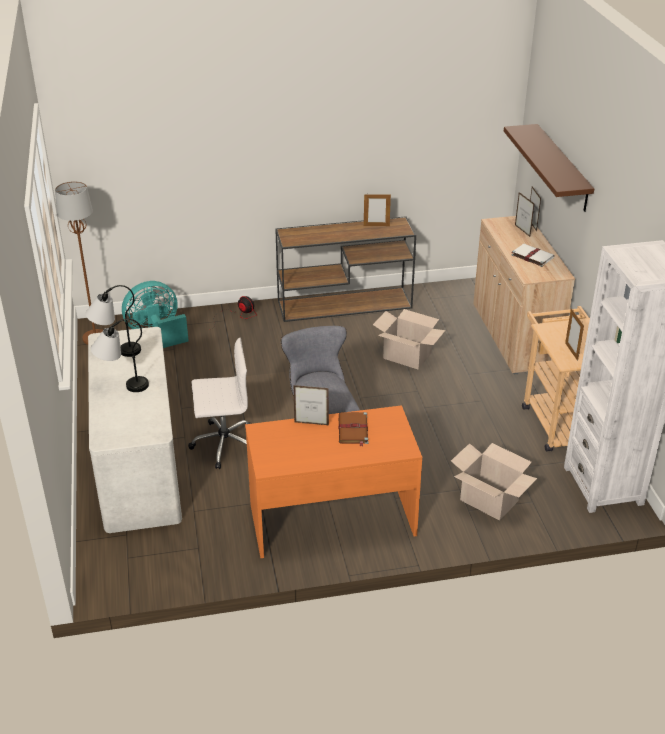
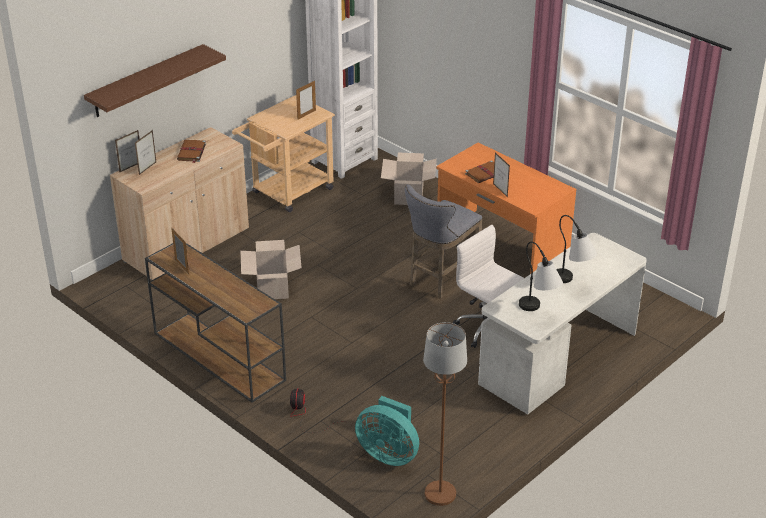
camera: 125 degrees left, 0 degrees up
white book [512,244,555,267] -> brown book [177,140,206,163]

